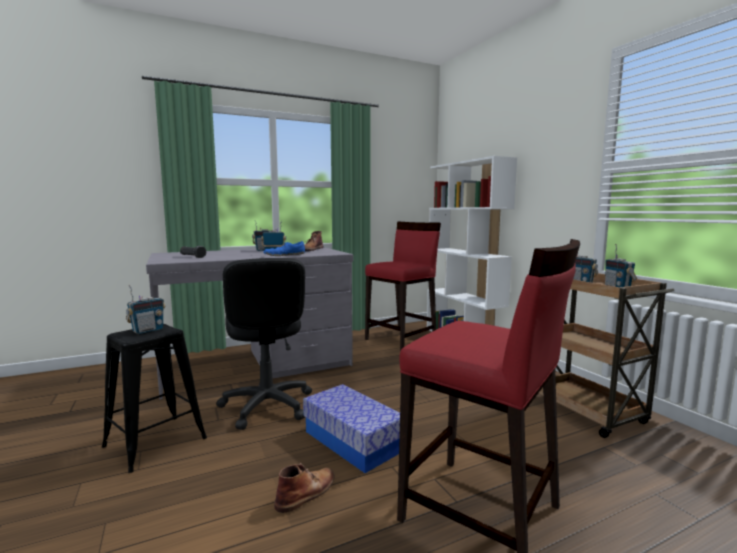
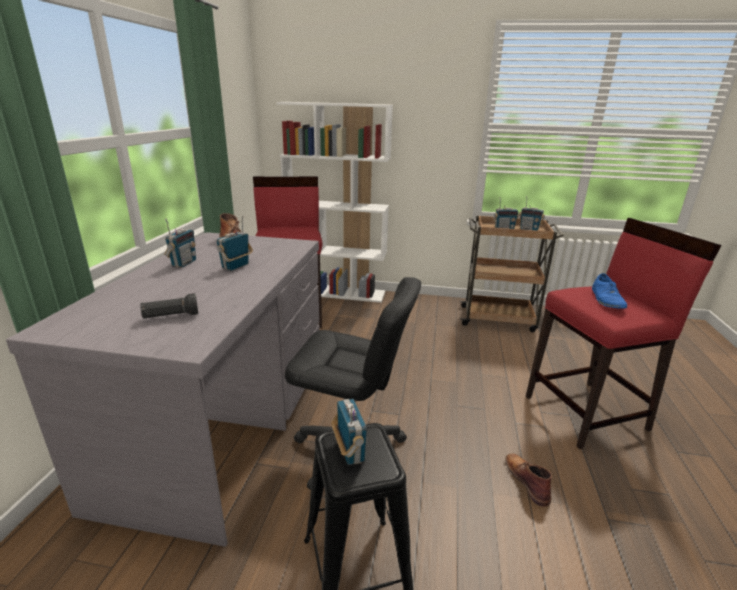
camera: 55 degrees left, 15 degrees up
blue shoe [264,241,305,256] -> blue shoe moved to [592,273,627,309]
storage box [303,384,400,473] -> none

